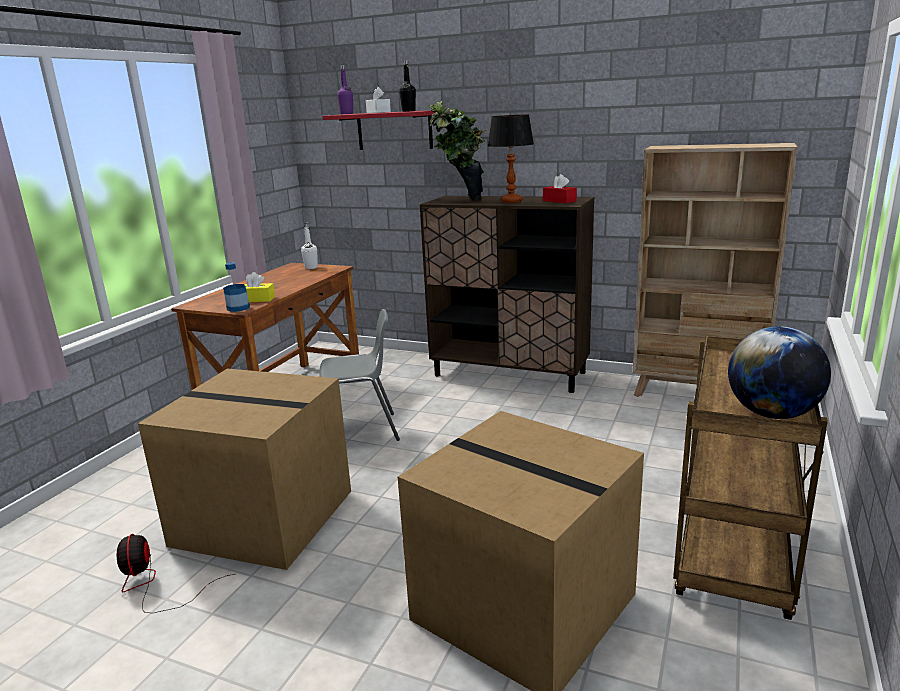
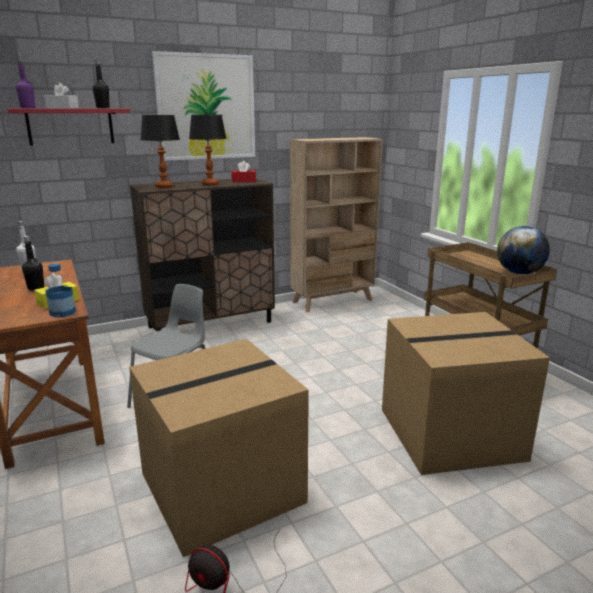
camera: 50 degrees left, 0 degrees up
potted plant [429,101,488,200] -> table lamp [141,115,180,188]
none -> black bottle [22,236,44,290]
none -> picture [152,51,255,161]

